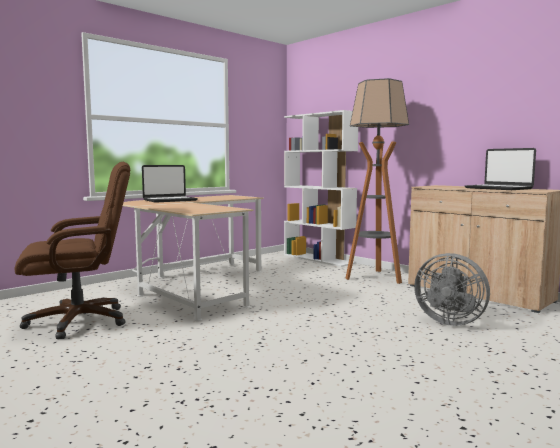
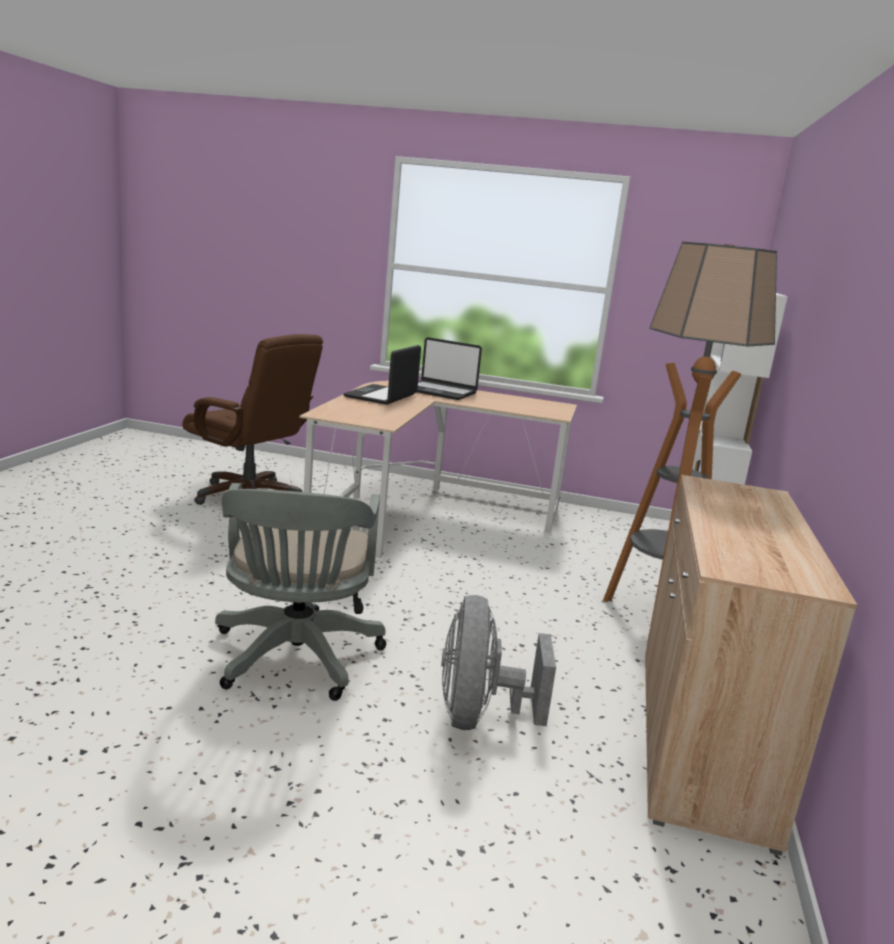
camera: 55 degrees right, 10 degrees up
laptop [465,148,536,190] -> laptop moved to [344,345,421,405]
none -> grey office chair [215,483,387,701]

